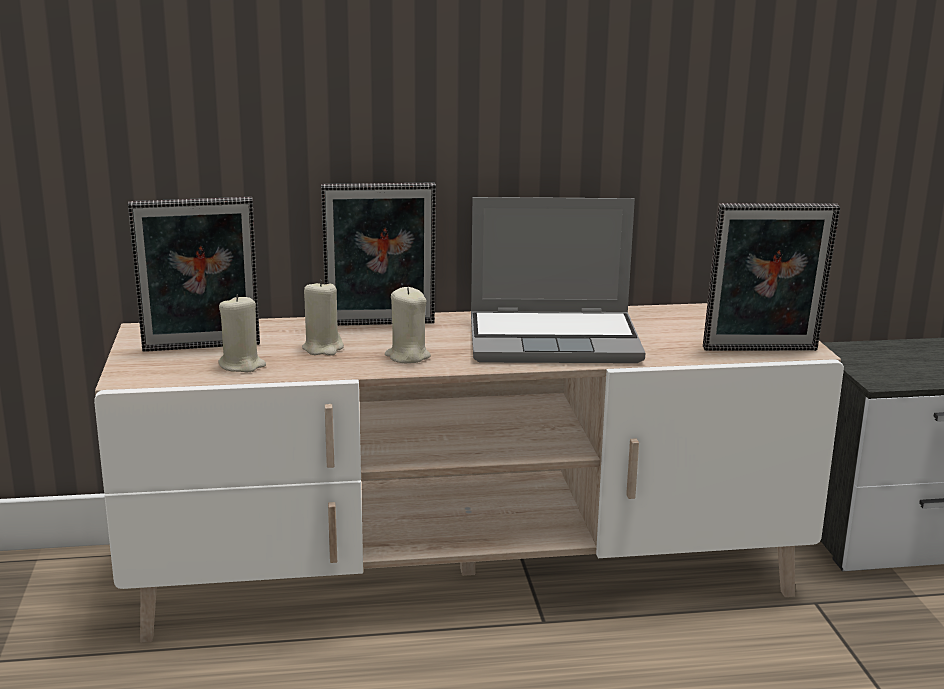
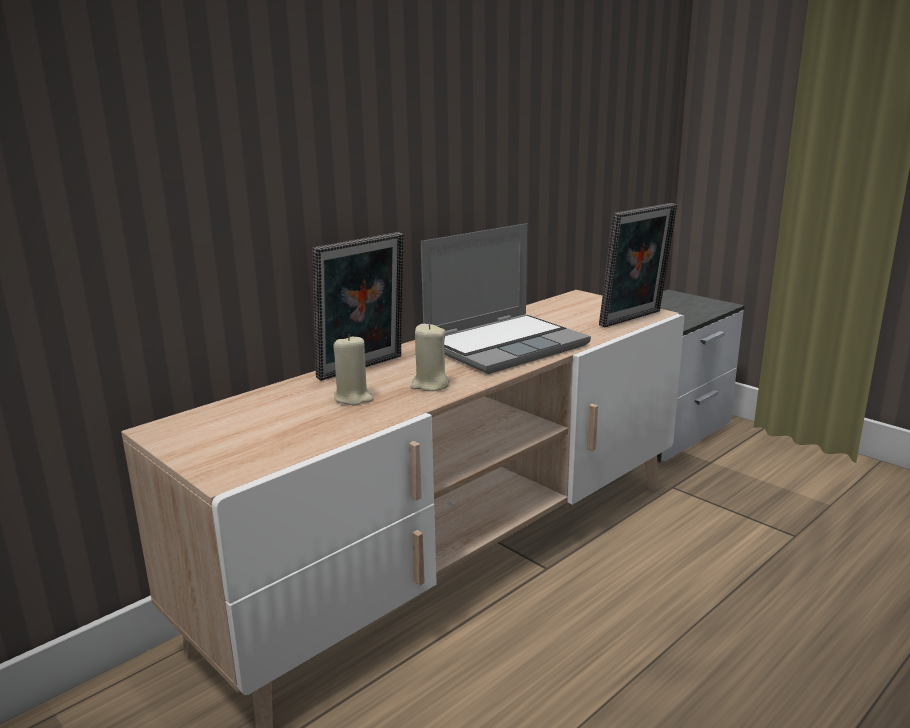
camera: 35 degrees left, 0 degrees up
picture frame [128,197,260,352] -> none
beige candle [218,294,266,372] -> none

